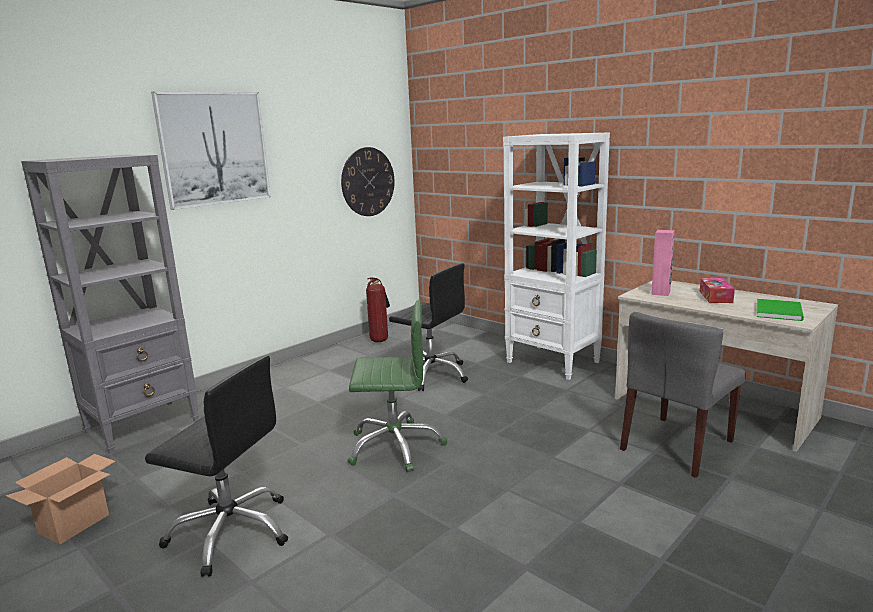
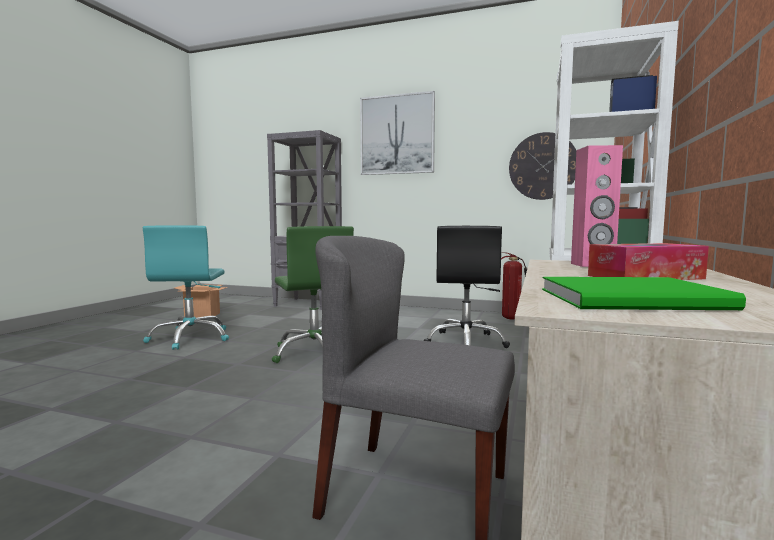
camera: 65 degrees right, 10 degrees down
black office chair [145,356,288,577] -> turquoise office chair [143,225,229,350]

